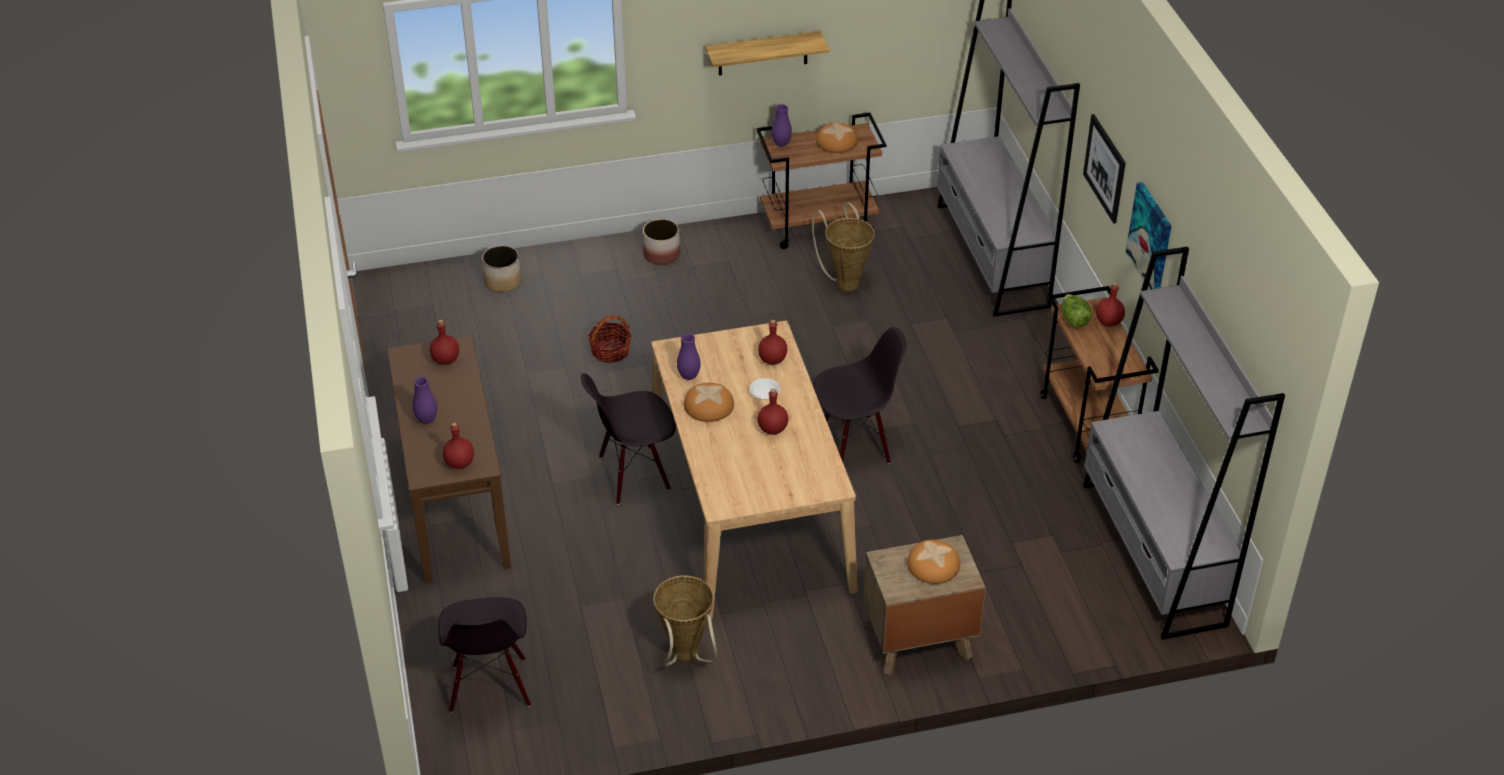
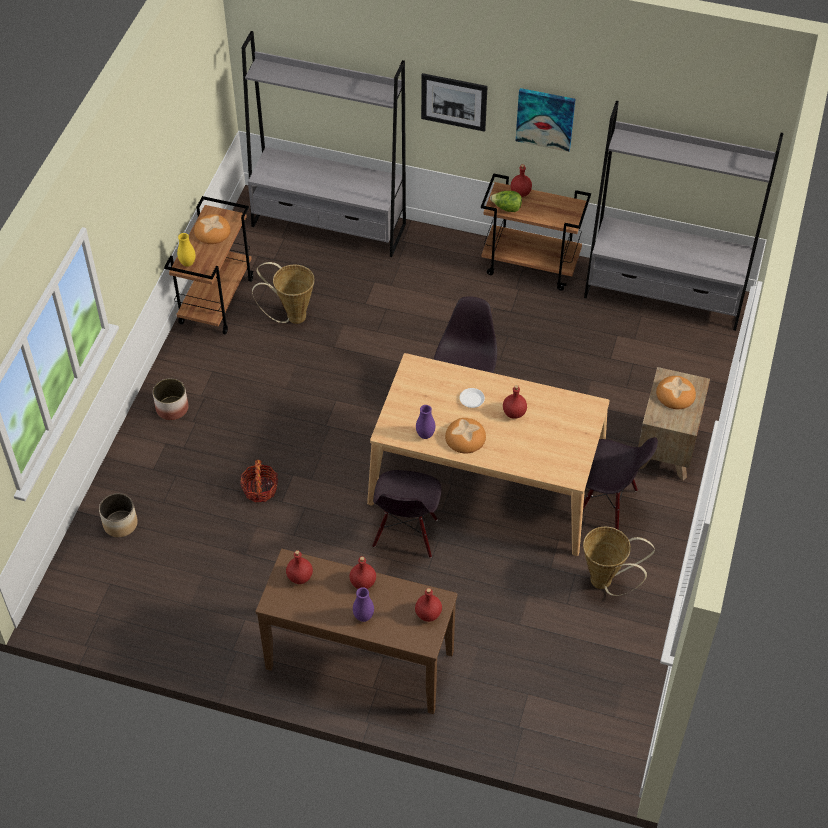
camera: 60 degrees left, 10 degrees up
black chair [438,597,531,713] -> black chair moved to [583,437,658,530]
shelf [705,31,830,76] -> none
red bottle [758,320,787,364] -> red bottle moved to [349,556,376,589]
purple vase [772,104,792,147] -> yellow vase [177,233,196,267]

